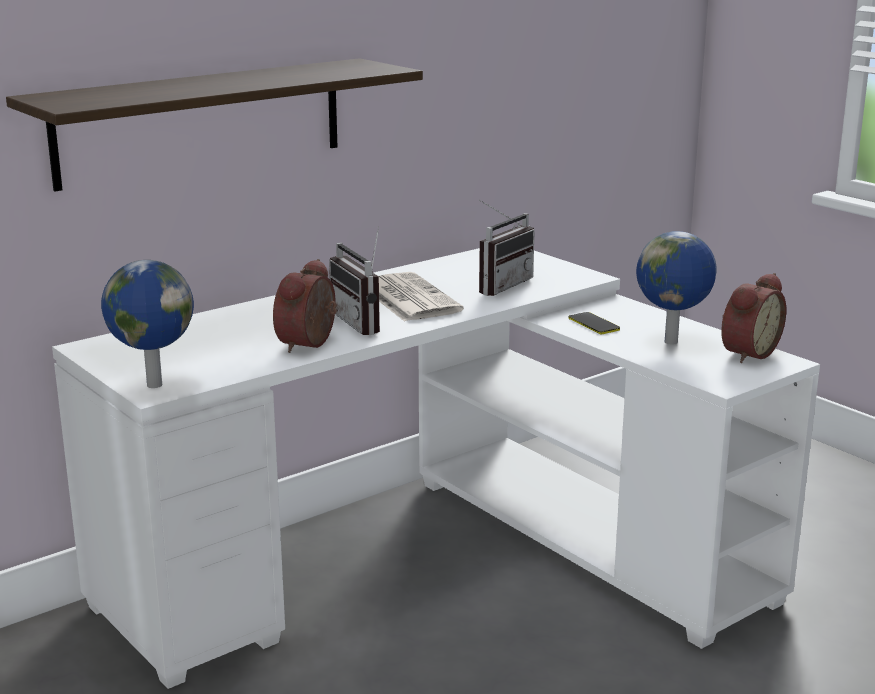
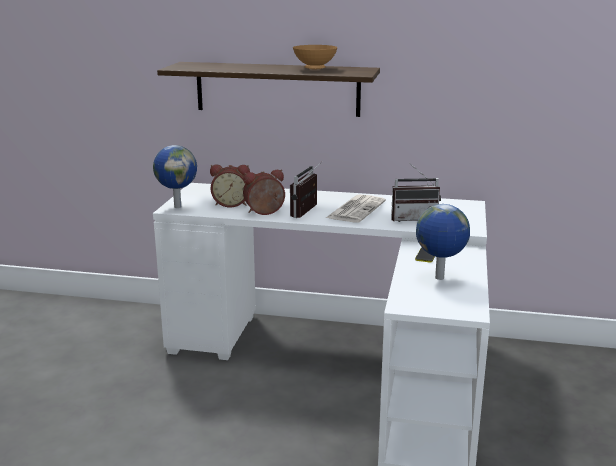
camera: 50 degrees right, 0 degrees up
alarm clock [721,273,786,363] -> alarm clock moved to [210,165,250,208]
none -> brown bowl [293,45,338,69]

